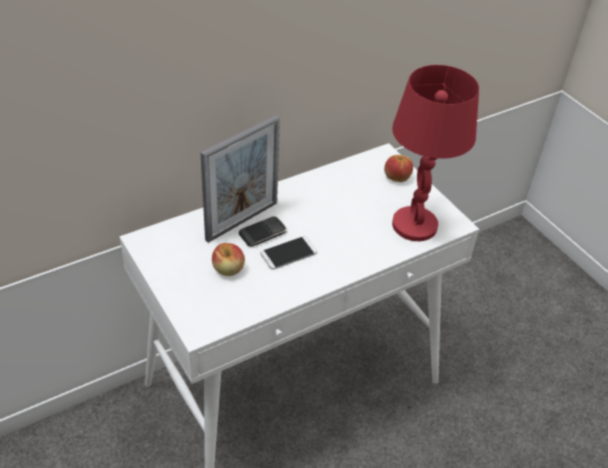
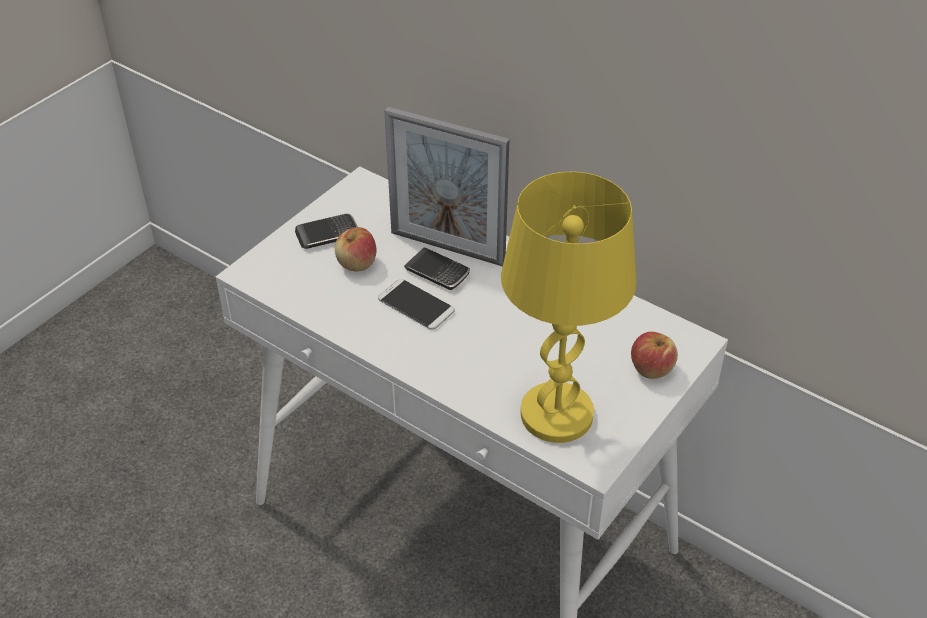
camera: 70 degrees right, 0 degrees up
red table lamp [392,65,479,241] -> yellow table lamp [501,172,636,443]
none -> phone [295,214,358,249]

